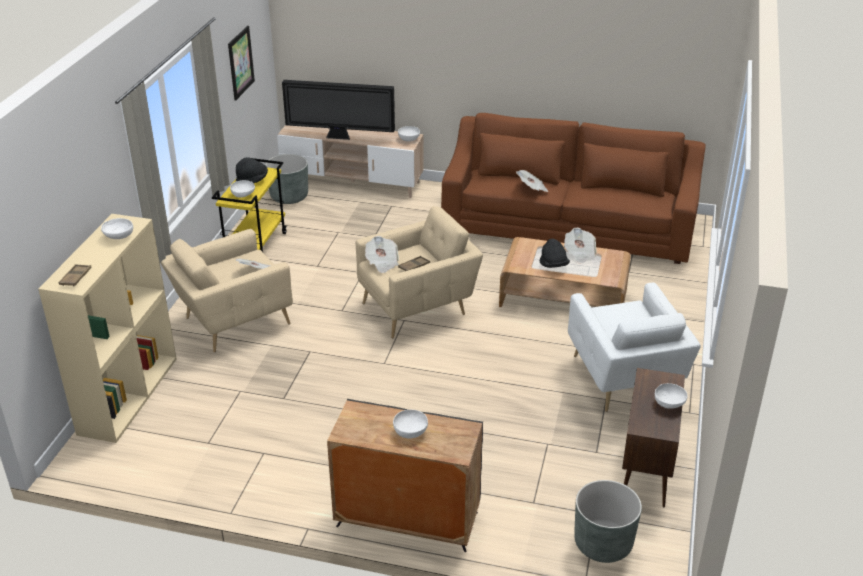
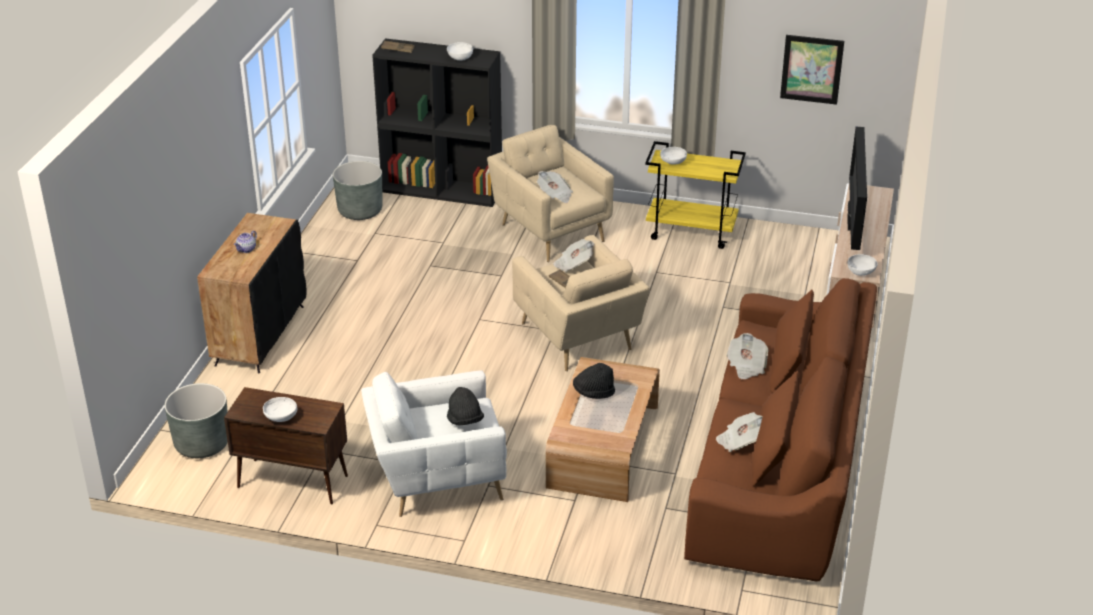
camera: 90 degrees right, 0 degrees up
beige bookcase [38,214,177,443] -> black bookcase [372,38,502,207]
black hat [236,157,268,183] -> black hat moved to [447,387,484,426]
grey planter [265,154,308,204] -> grey planter moved to [333,161,382,220]
white bowl [393,410,428,438] -> teapot [234,231,257,253]
newspaper [564,228,596,264] -> newspaper moved to [716,412,763,452]

